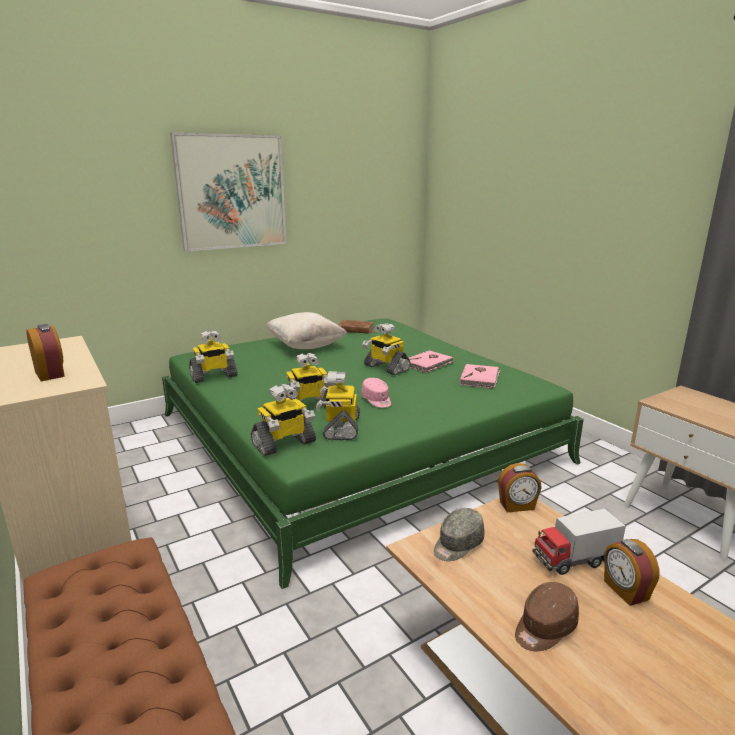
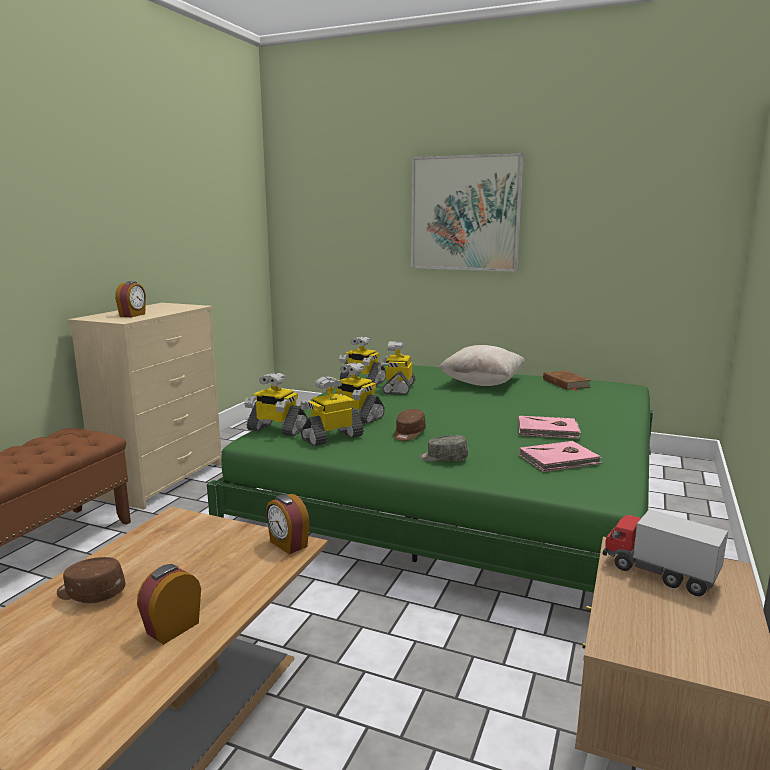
camera: 55 degrees right, 5 degrees down
pink cap [361,378,391,408] -> brown cap [394,409,426,441]
toy robot [362,323,411,375] -> toy robot moved to [378,341,416,395]
grey cap [434,508,484,561] -> grey cap moved to [419,435,468,462]
toy truck [532,508,626,575] -> toy truck moved to [602,509,728,596]

